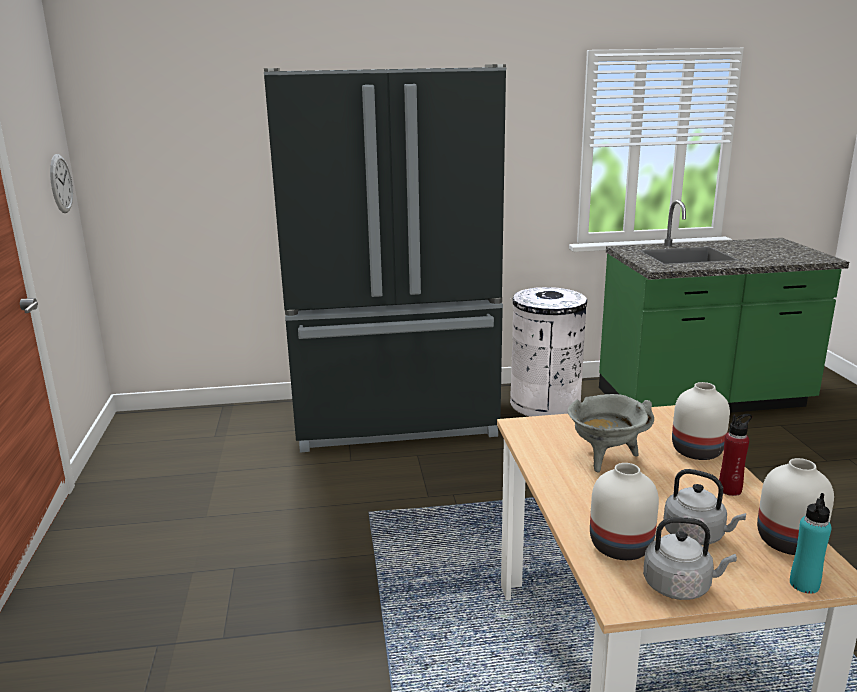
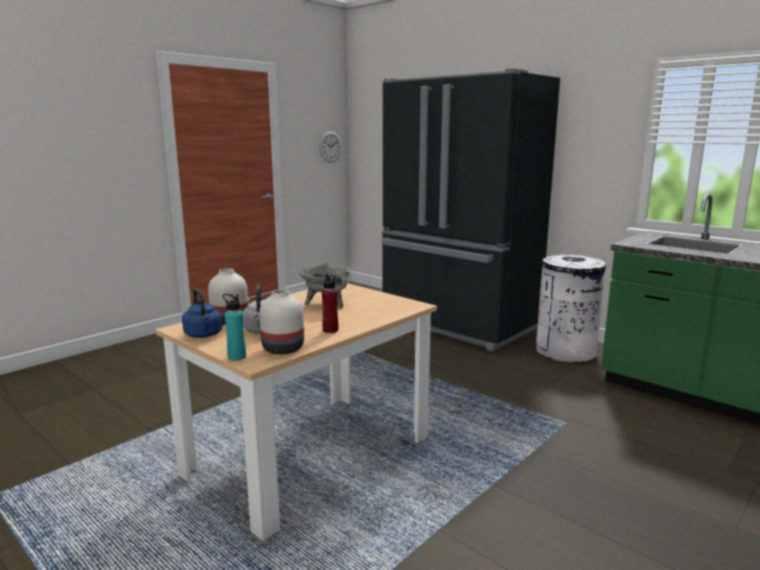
camera: 50 degrees right, 5 degrees down
grey kettle [643,517,737,600] -> blue kettle [182,288,223,338]
white vase [672,382,730,460] -> none

